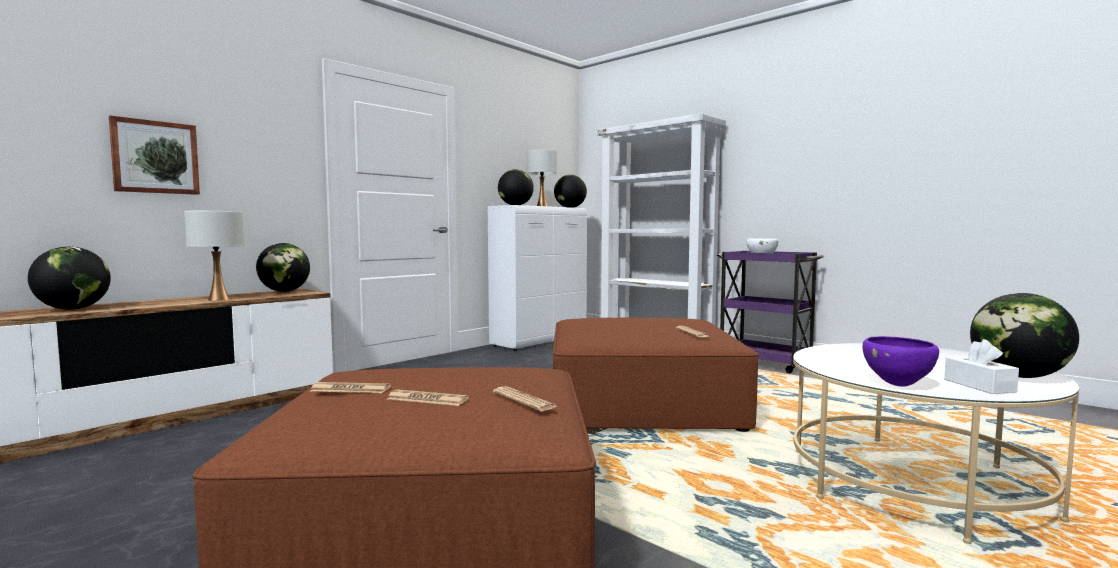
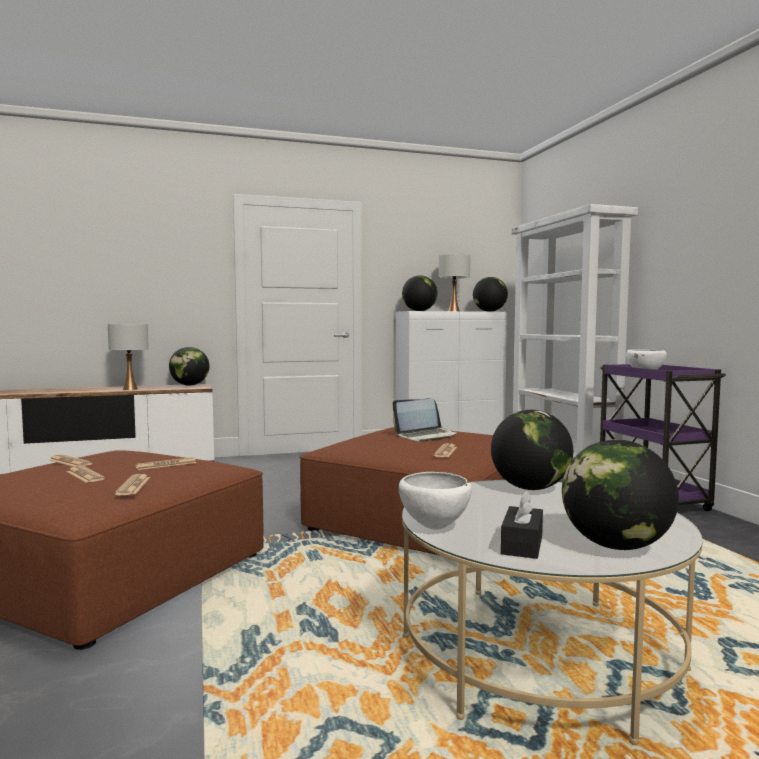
camera: 30 degrees right, 0 degrees up
globe [28,247,111,310] -> globe moved to [491,410,573,490]
picture [109,116,200,195] -> none
purple bowl [863,336,939,386] -> white bowl [399,472,472,530]
white tissue box [944,339,1019,394] -> black tissue box [501,490,543,559]
none -> newspaper [135,457,196,470]
none -> laptop [392,398,458,442]

